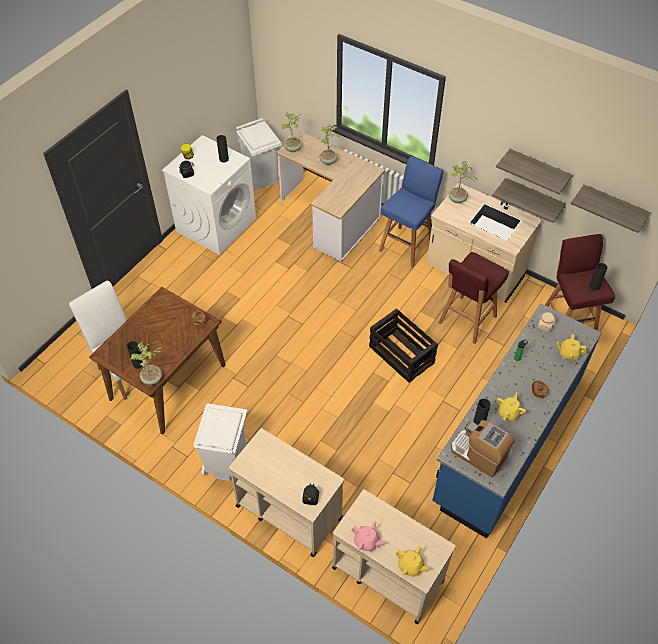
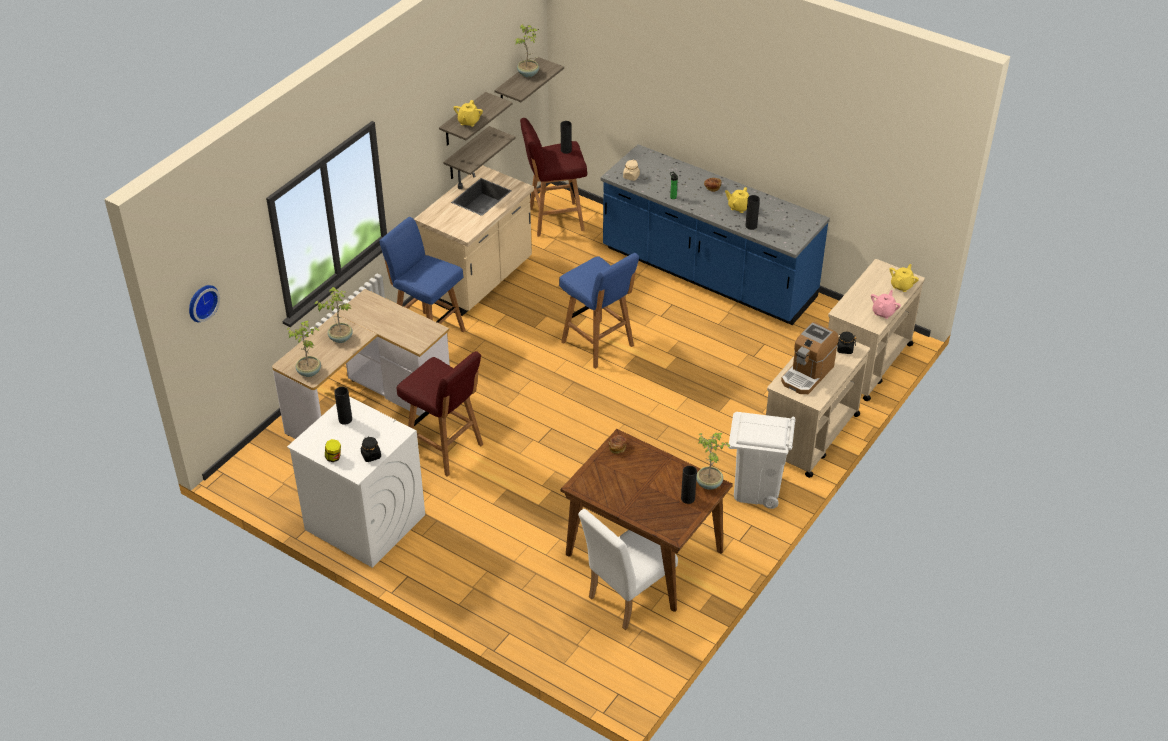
camera: 90 degrees left, 10 degrees down
white trash can [236,118,282,189] -> none
crate [369,309,438,383] -> blue stool [559,253,639,369]
red stool [439,252,509,344] -> red stool moved to [397,351,483,477]
potted plant [449,161,477,203] -> potted plant moved to [514,24,540,77]
coffee machine [451,420,515,478] -> coffee machine moved to [781,322,839,394]
yellow teapot [556,334,587,360] -> yellow teapot moved to [453,100,483,127]
none -> wall clock [189,285,220,322]

